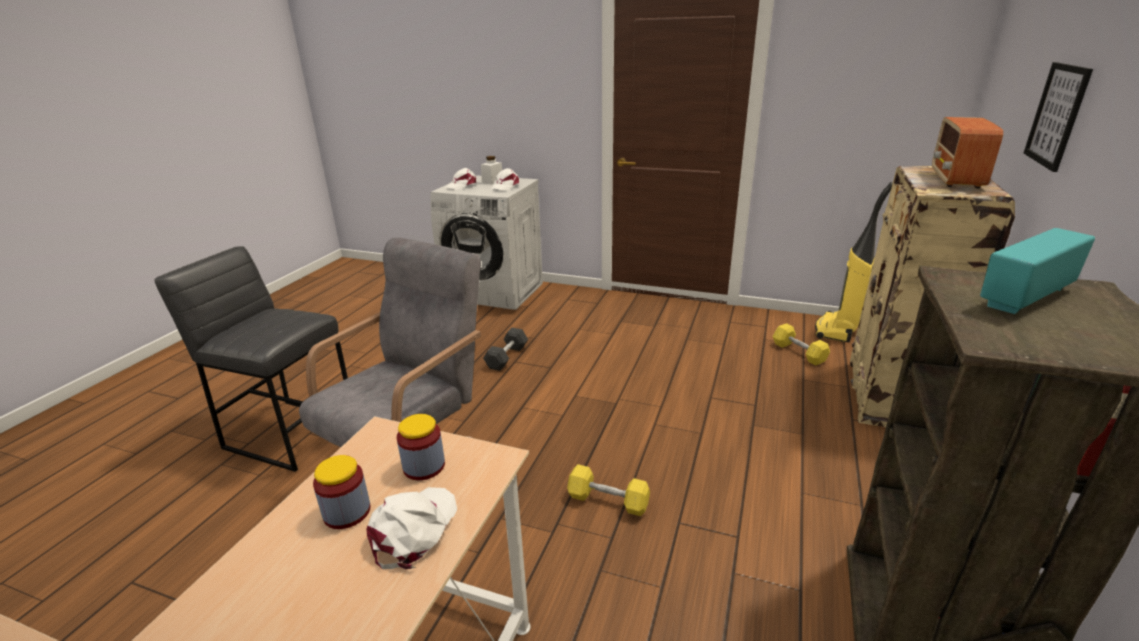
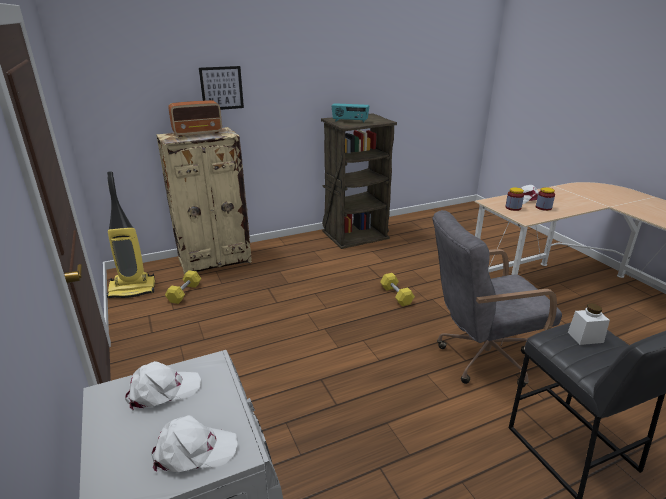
camera: 135 degrees left, 0 degrees up
white jar [481,156,502,184] -> white jar moved to [568,303,610,345]
grey dumbbell [483,328,528,371] -> none

